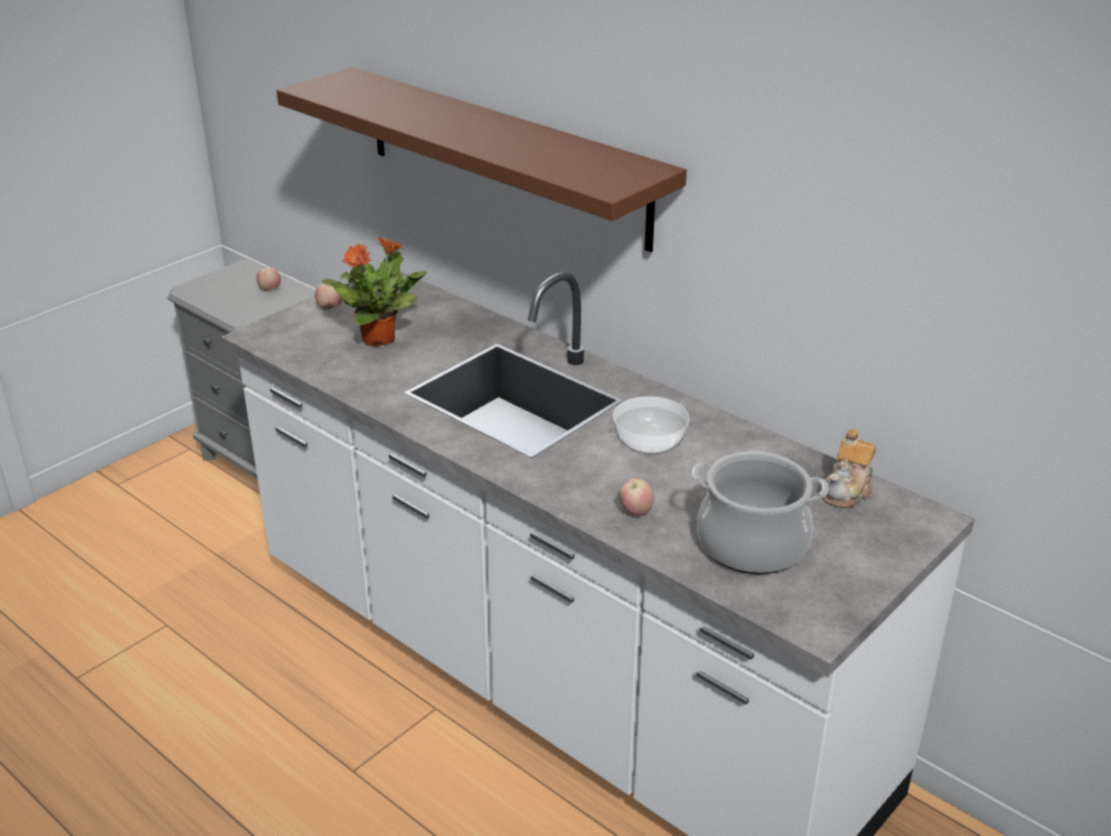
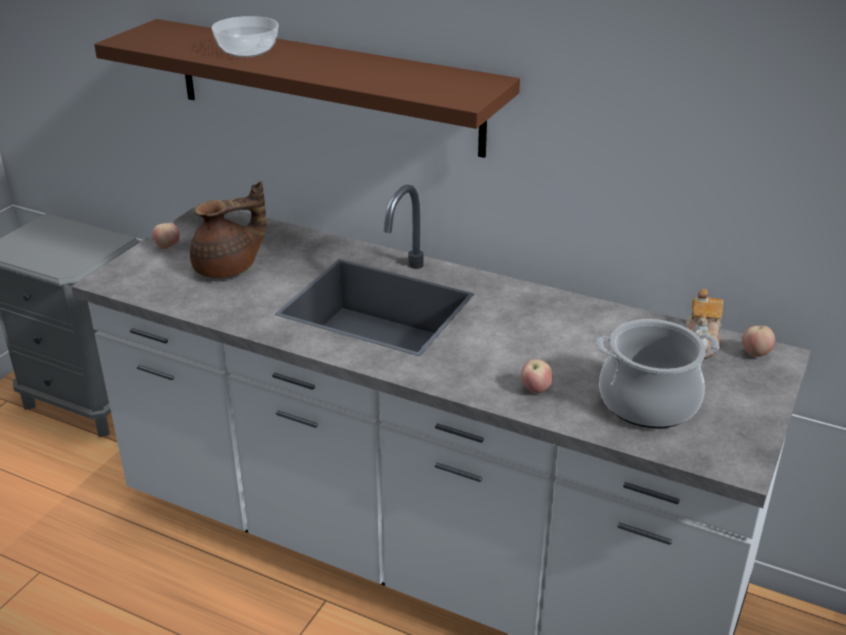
camera: 15 degrees left, 0 degrees up
apple [256,268,281,291] -> apple moved to [742,326,775,357]
potted plant [322,237,427,347] -> brown teapot [190,181,266,278]
bowl [613,396,690,454] -> bowl moved to [212,16,279,57]

